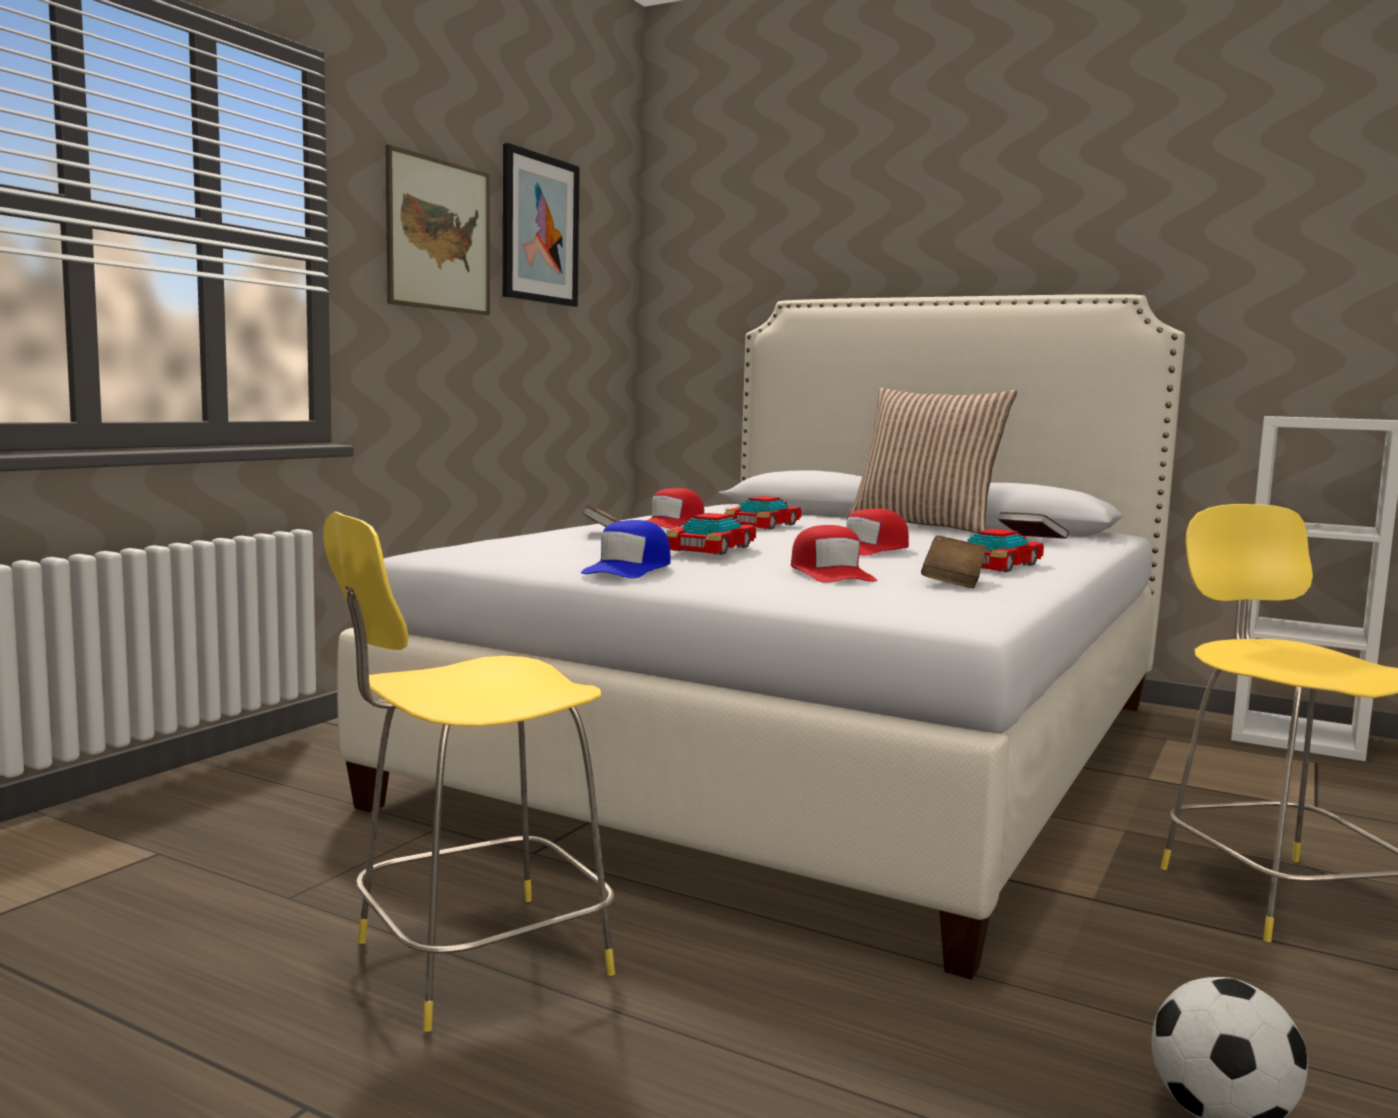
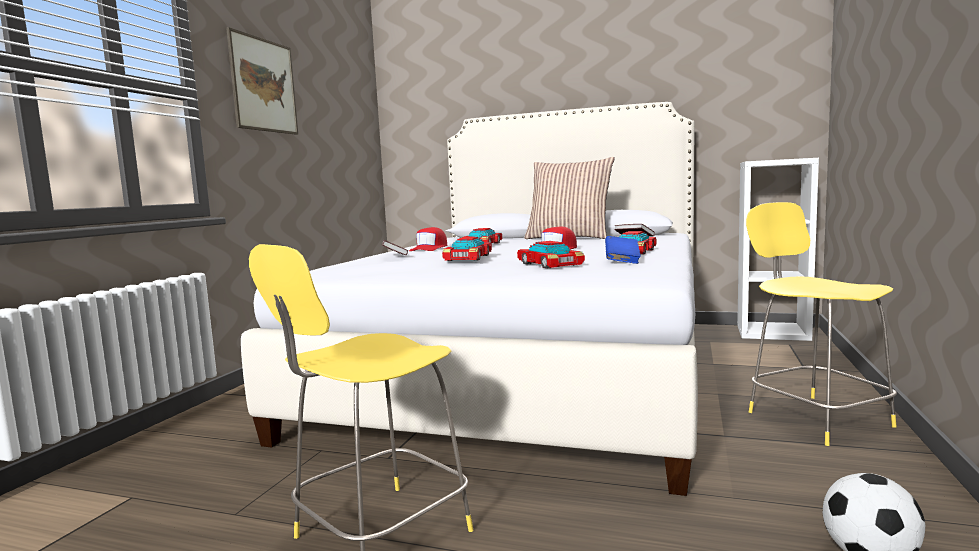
camera: 10 degrees left, 0 degrees up
picture [503,143,580,307] -> none
blue cap [581,520,670,578] -> none
red cap [791,525,877,583] -> toy car [517,241,585,268]
brown book [921,535,987,588] -> blue book [605,236,641,264]

